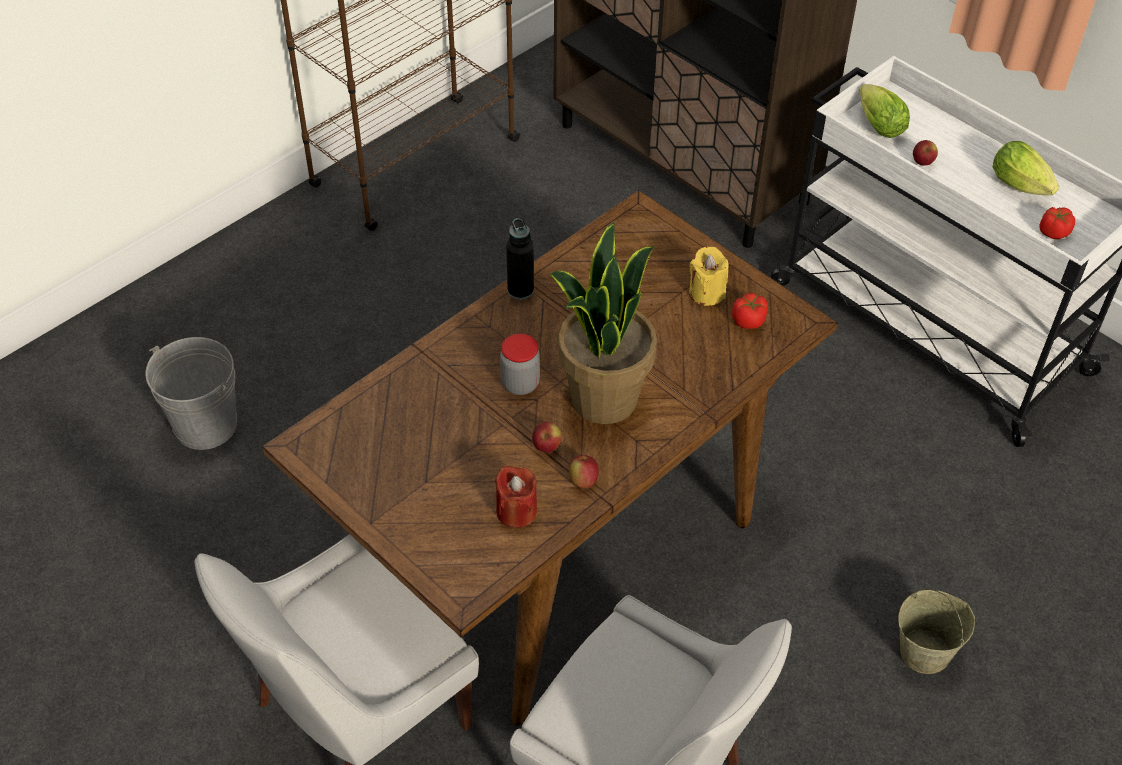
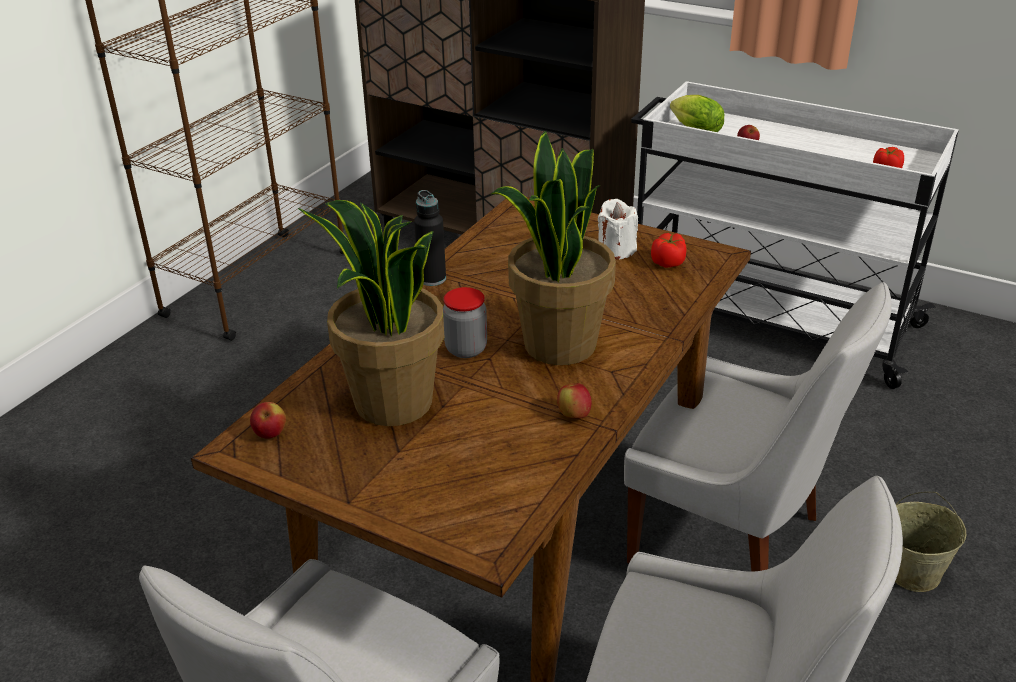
camera: 15 degrees left, 15 degrees down
grey bucket [145,337,237,450] -> none
red candle [495,466,537,528] -> none
apple [532,422,562,452] -> apple moved to [250,402,286,439]
yellow candle [689,247,729,306] -> white candle [598,199,638,260]
lettuce [993,141,1059,195] -> none
none -> potted plant [298,200,444,426]
none -> white chair [624,282,892,572]

